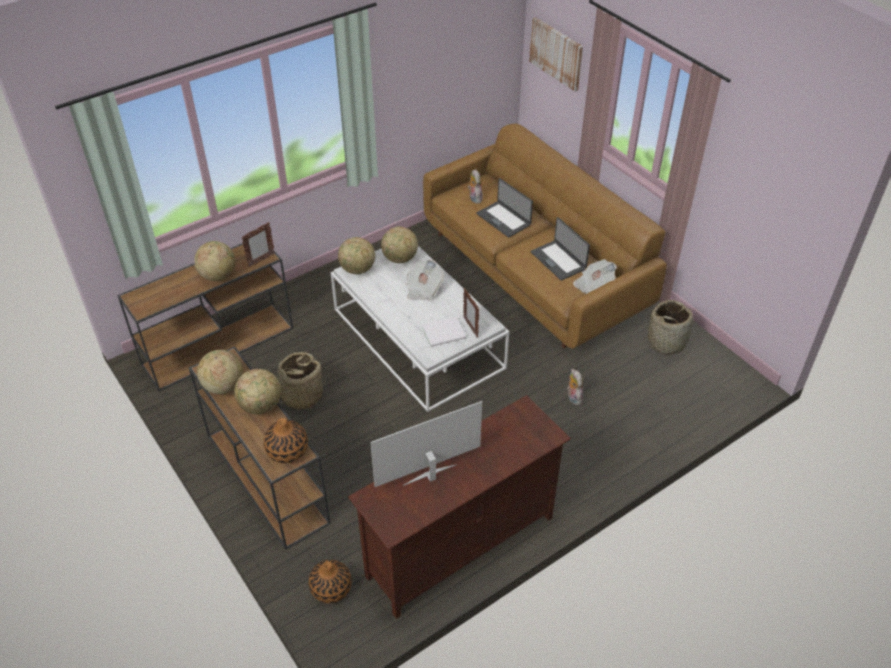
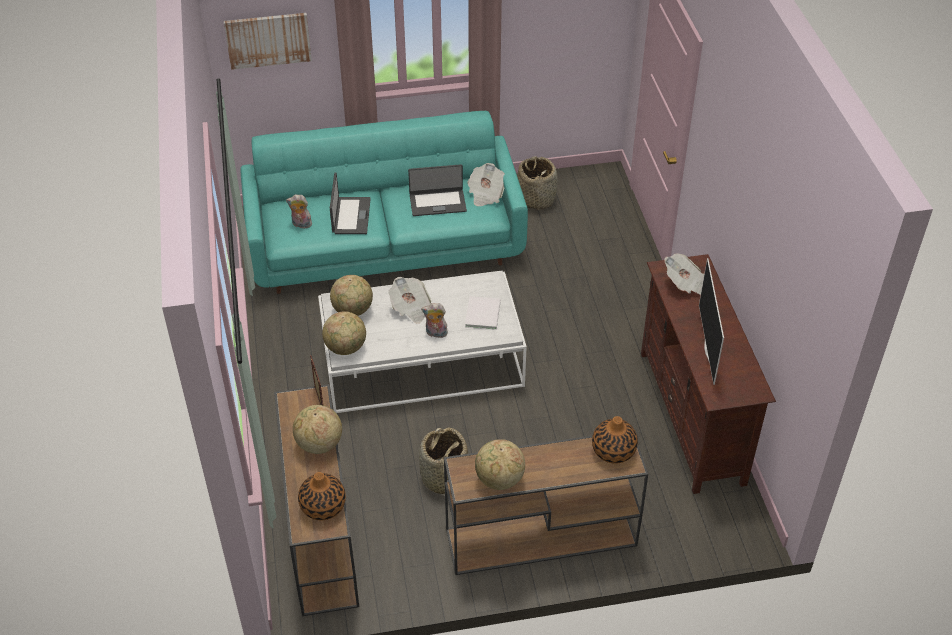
camera: 65 degrees left, 0 degrees up
globe [234,369,281,414] -> none
vase [309,559,352,604] -> vase moved to [298,472,346,520]
brown sofa [423,123,667,349] -> turquoise sofa [240,111,528,294]
picture frame [463,288,479,338] -> none
laptop [476,178,533,238] -> laptop turned 75 degrees counterclockwise [330,173,371,234]
plush toy [567,369,583,405] -> plush toy moved to [421,303,448,338]
none -> newspaper [664,254,704,295]

